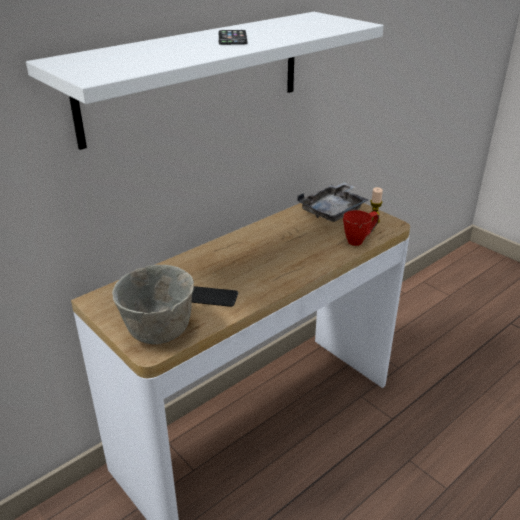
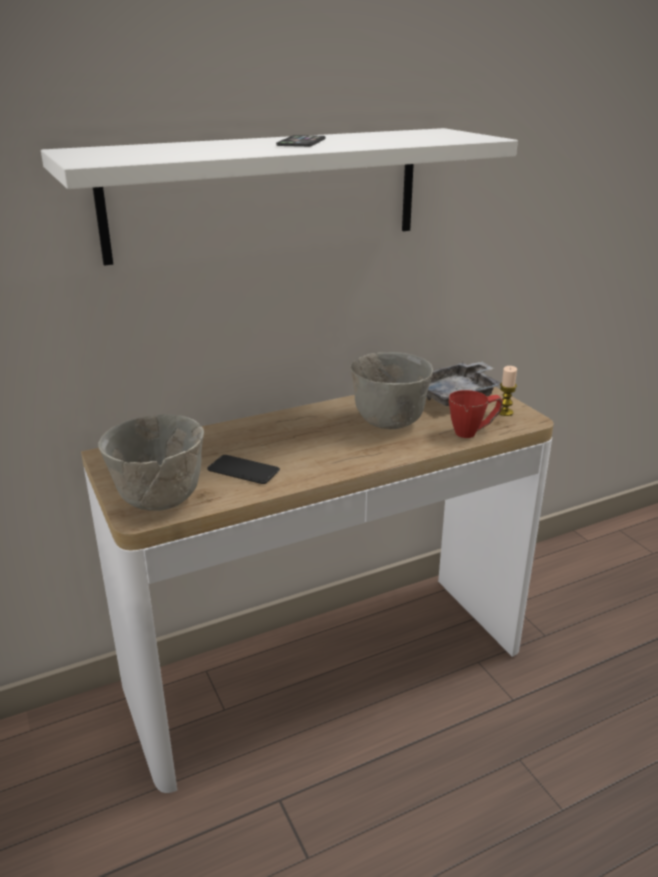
camera: 15 degrees right, 5 degrees down
none -> grey bowl [350,352,433,429]

